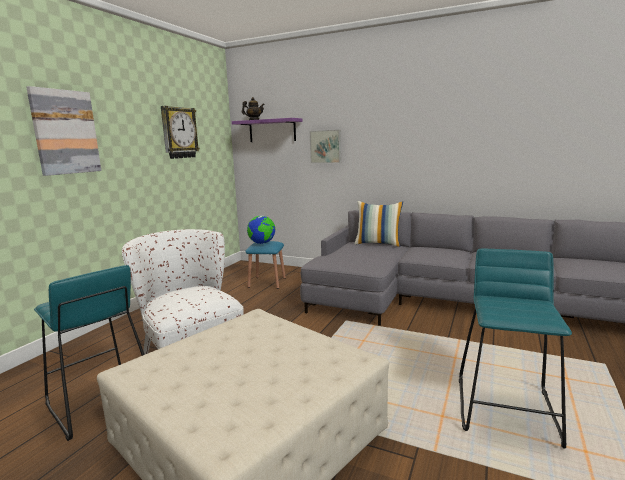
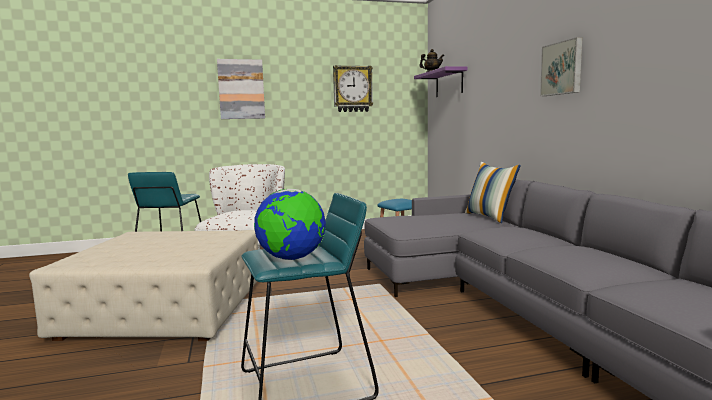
camera: 50 degrees right, 5 degrees down
globe [247,216,275,244] -> globe moved to [254,189,326,260]
picture [310,130,341,163] -> picture moved to [540,37,582,96]

